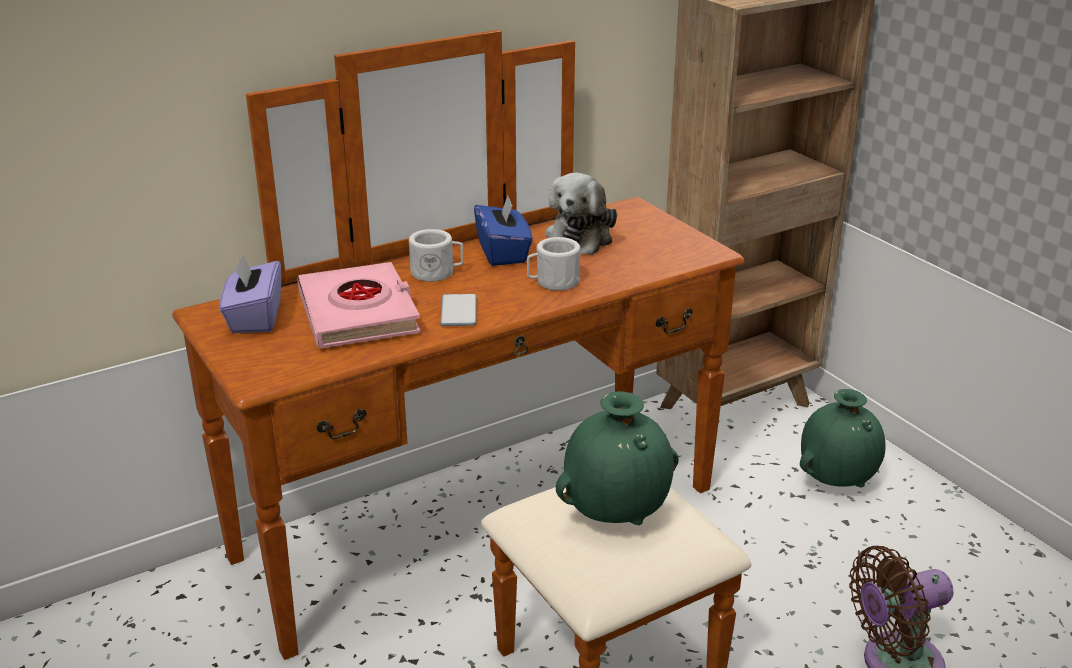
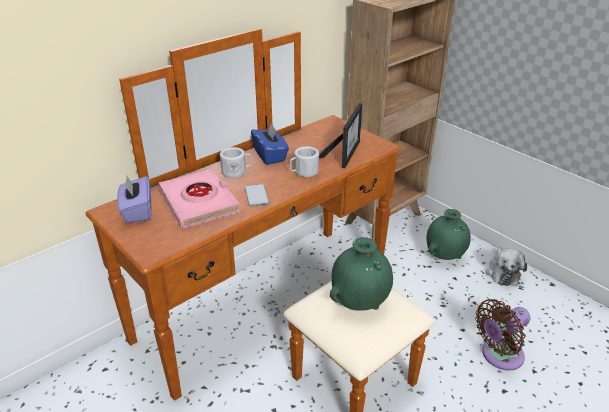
camera: 10 degrees left, 5 degrees up
plush toy [545,173,617,255] -> plush toy moved to [486,247,527,286]
none -> picture frame [319,103,362,168]

